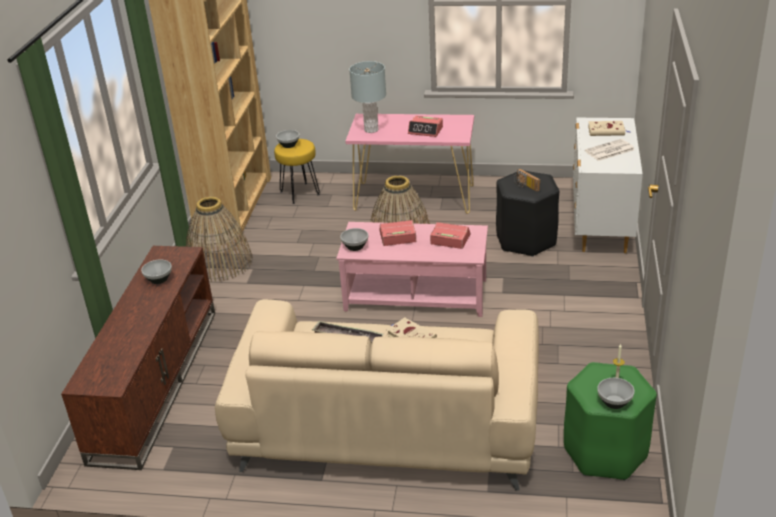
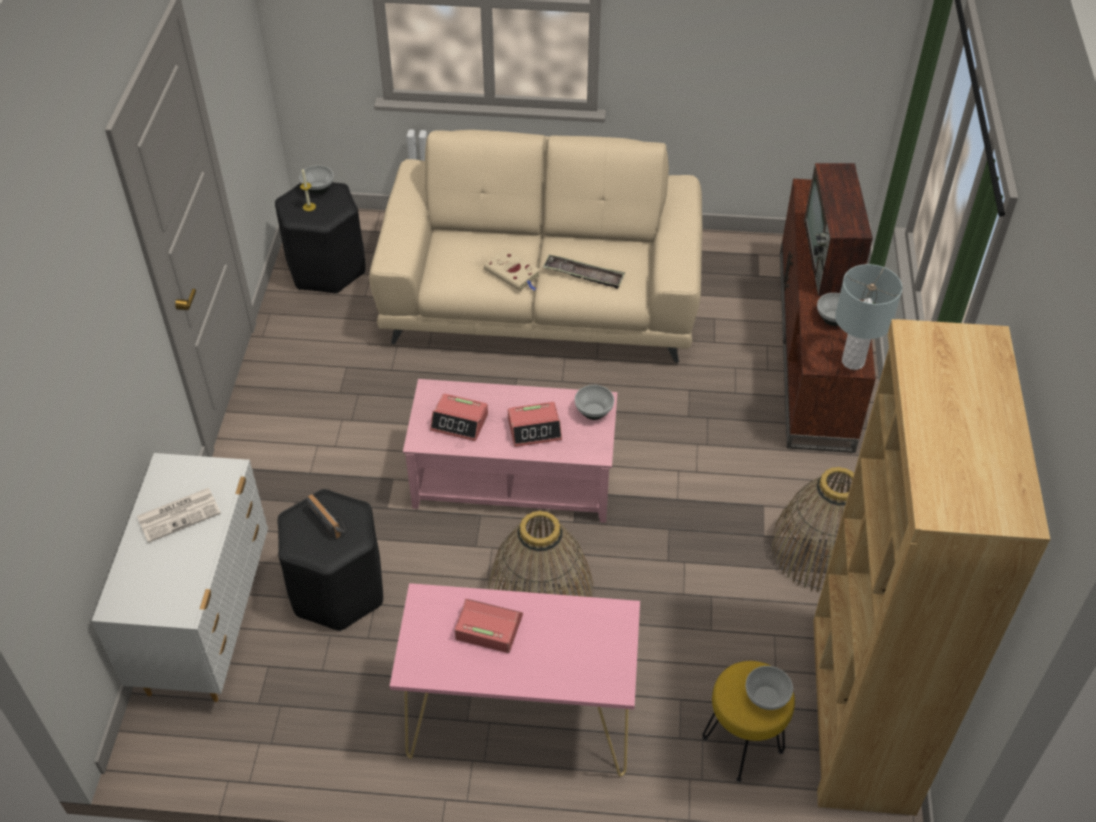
camera: 175 degrees right, 15 degrees up
grey table lamp [349,61,386,133] -> grey table lamp moved to [835,264,902,370]
green stool [564,362,657,480] -> black stool [275,182,365,294]
beige book [588,121,630,136] -> none
none -> television [804,163,873,296]

